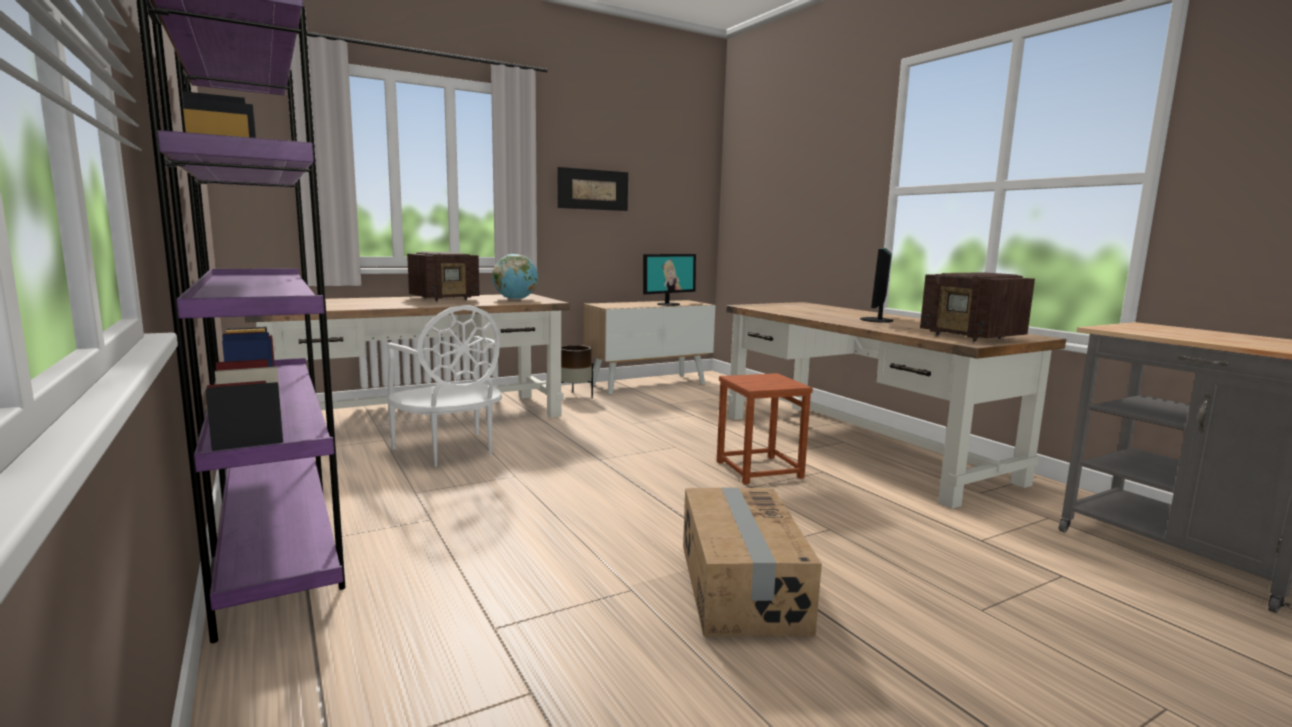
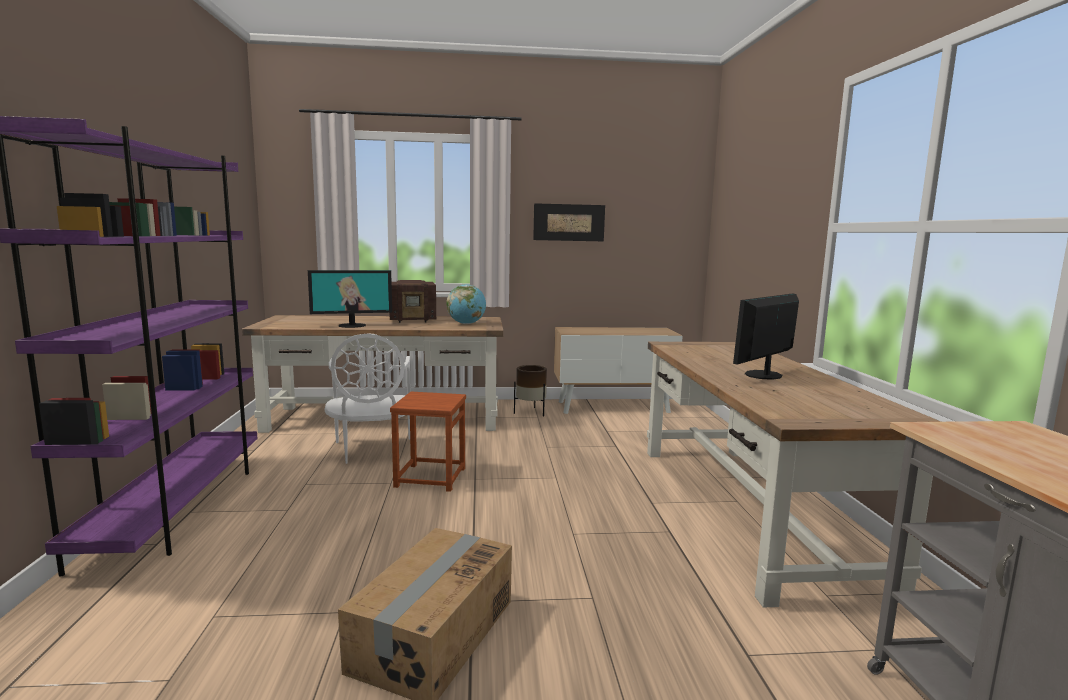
camera: 25 degrees right, 0 degrees up
monitor [643,254,696,306] -> monitor moved to [308,270,392,328]
brown stool [717,373,813,484] -> brown stool moved to [390,392,466,492]
radio [920,272,1035,342] -> none

